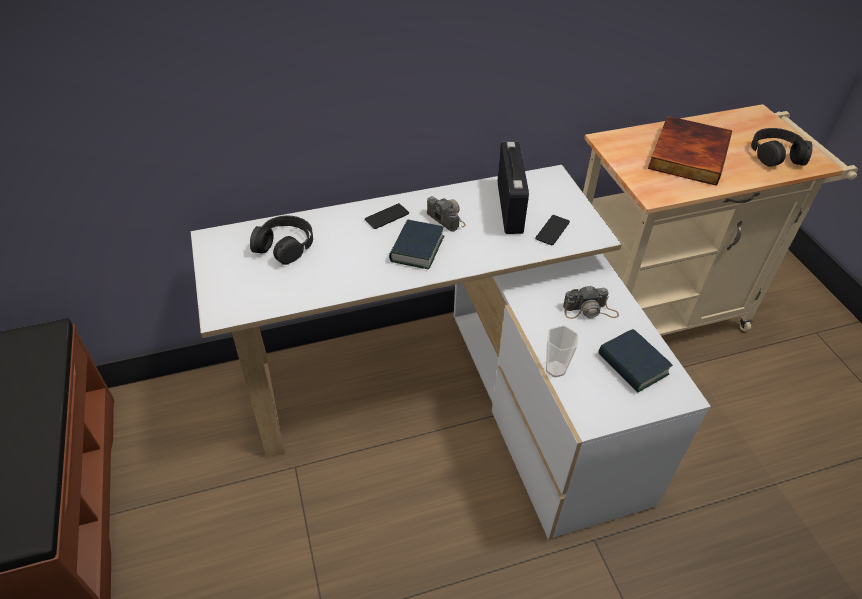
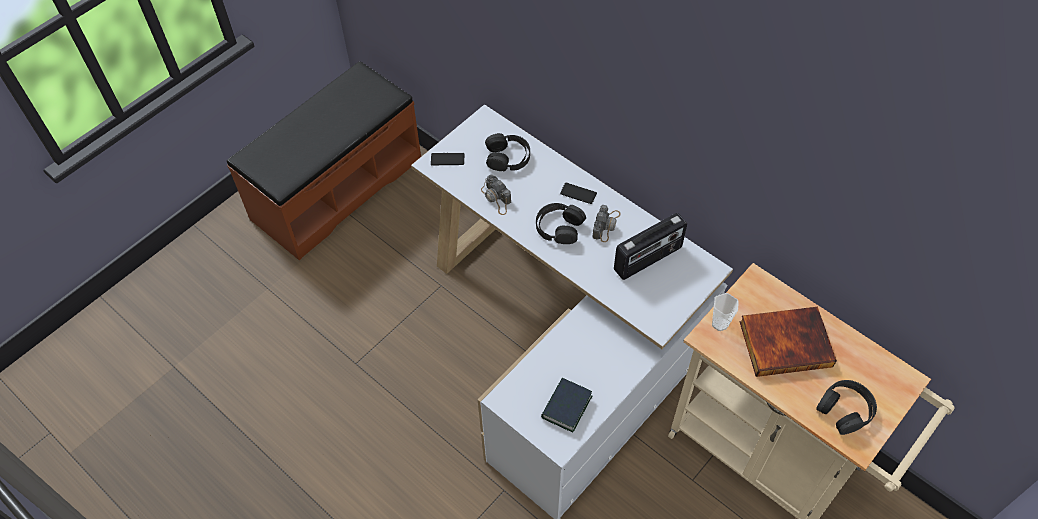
camera: 60 degrees right, 10 degrees up
book [389,219,444,269] -> black headphones [536,203,586,244]
phone [535,215,570,245] -> phone moved to [431,153,464,165]
cup [546,325,579,377] -> cup moved to [712,293,739,331]
camera [563,286,619,319] -> camera moved to [481,174,511,215]

